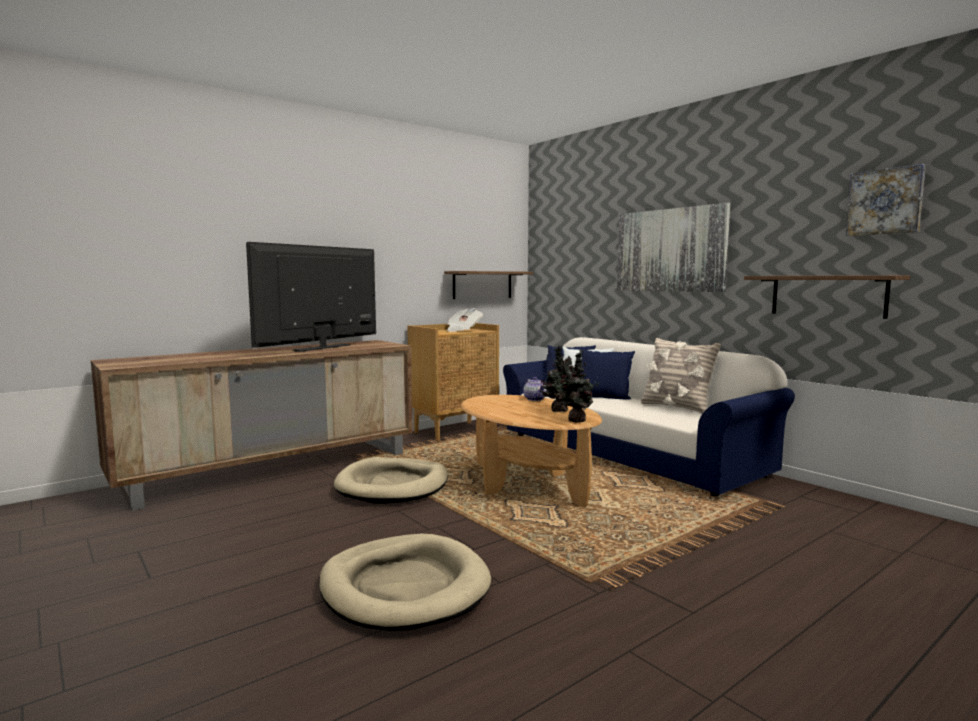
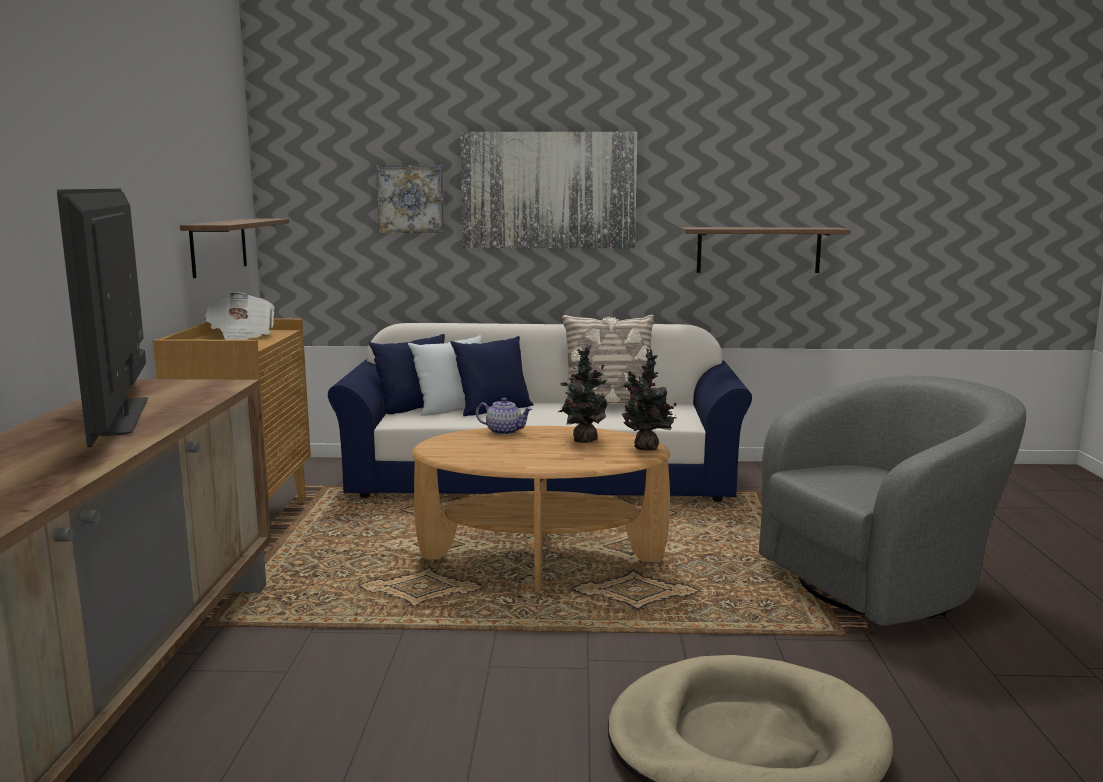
camera: 50 degrees left, 5 degrees up
beige dog bed [334,457,448,504] -> none
picture [846,164,926,236] -> picture moved to [376,165,445,233]
none -> grey armchair [759,376,1026,626]

